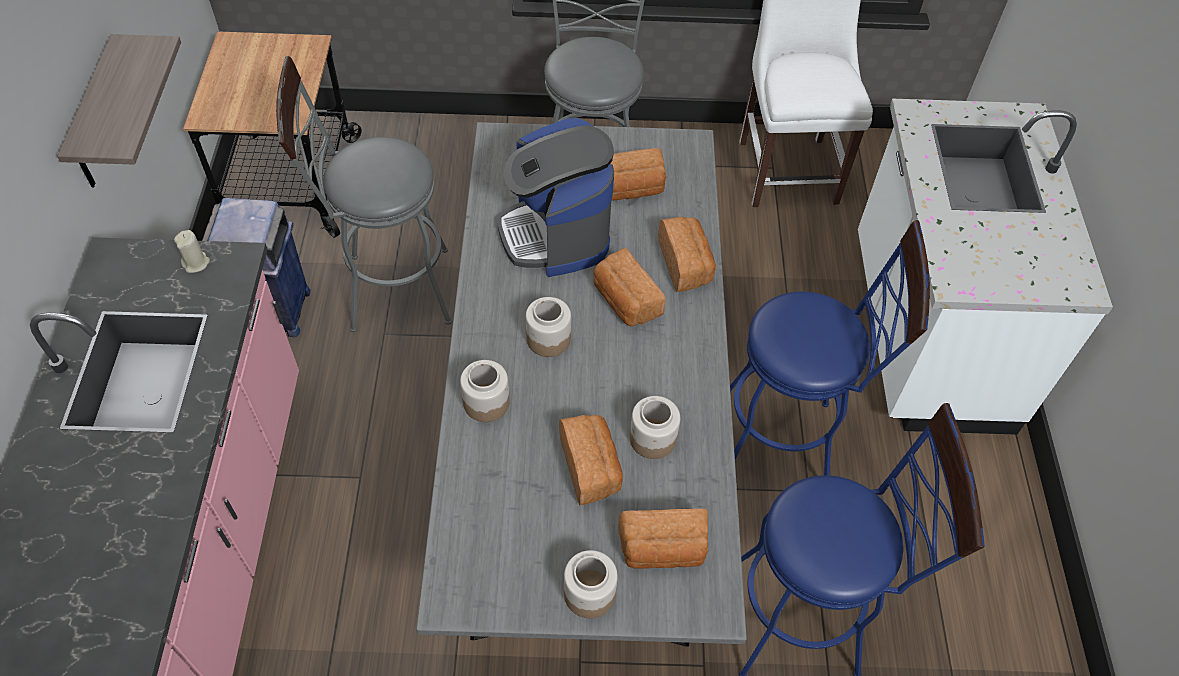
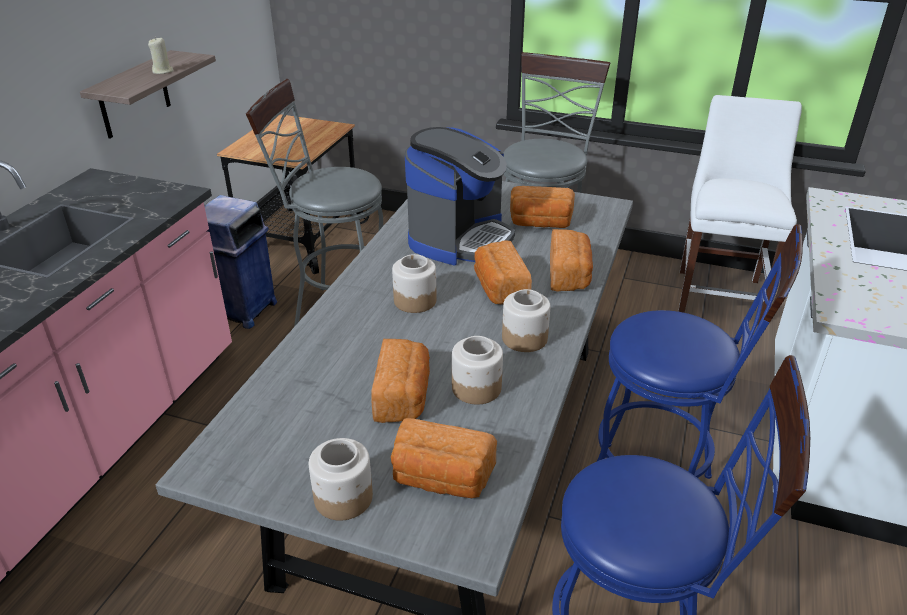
camera: 20 degrees right, 20 degrees down
beige candle [174,230,210,273] -> beige candle moved to [148,37,174,74]
jar [460,360,510,422] -> jar moved to [502,289,550,352]
coffee machine [498,118,614,277] -> coffee machine turned 150 degrees counterclockwise [405,127,515,265]

